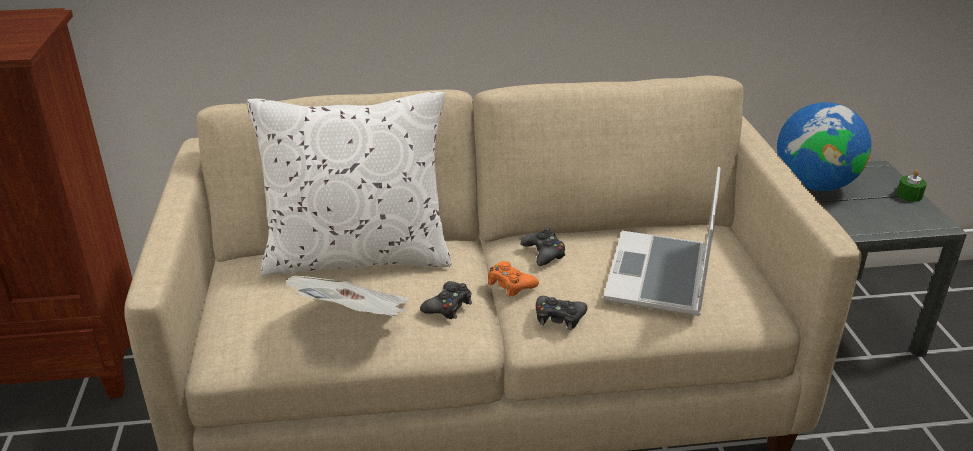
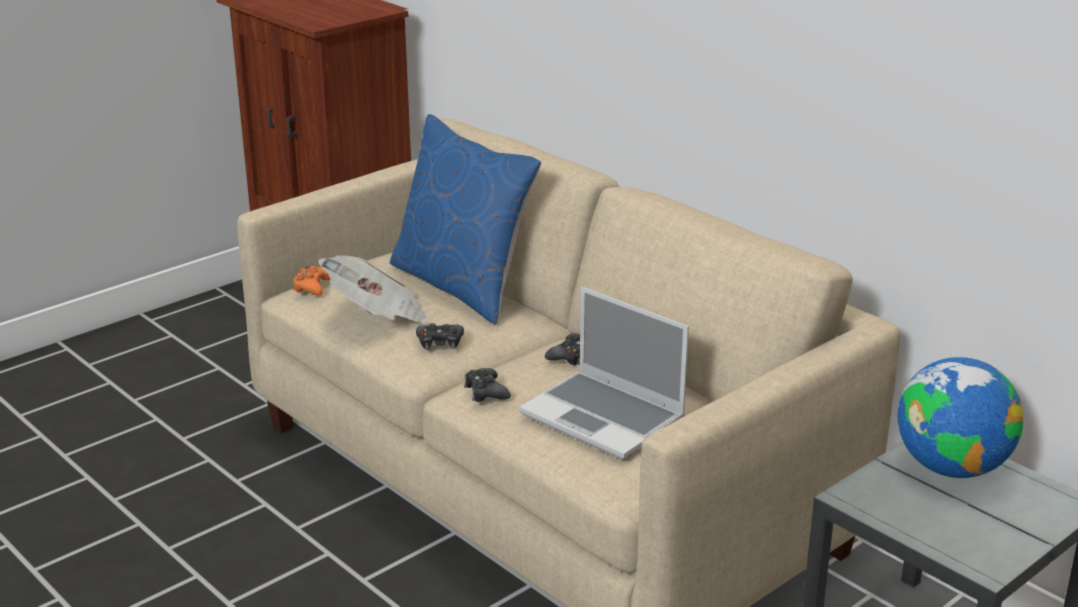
camera: 55 degrees right, 5 degrees down
white pillow [247,92,452,276] -> blue pillow [390,114,541,324]
orange game controller [488,261,539,296] -> orange game controller moved to [293,266,330,296]
laptop [603,167,721,316] -> laptop turned 120 degrees counterclockwise [519,287,689,459]
green candle [897,170,927,202] -> none

